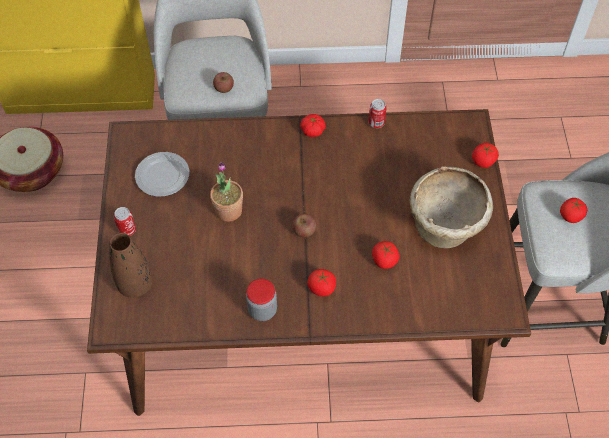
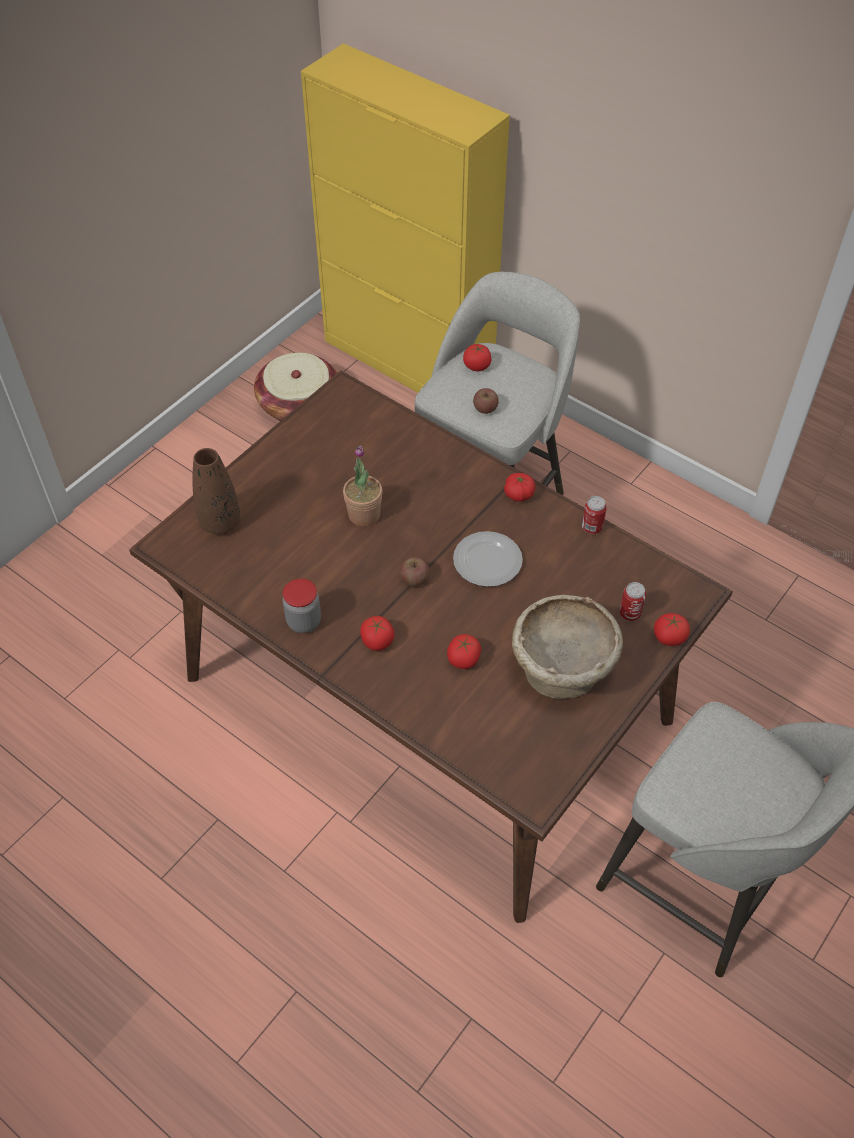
camera: 40 degrees right, 5 degrees down
can [114,207,136,236] -> can moved to [619,582,646,621]
plate [135,152,190,197] -> plate moved to [453,531,523,587]
tomato [560,198,587,223] -> tomato moved to [463,344,491,371]

